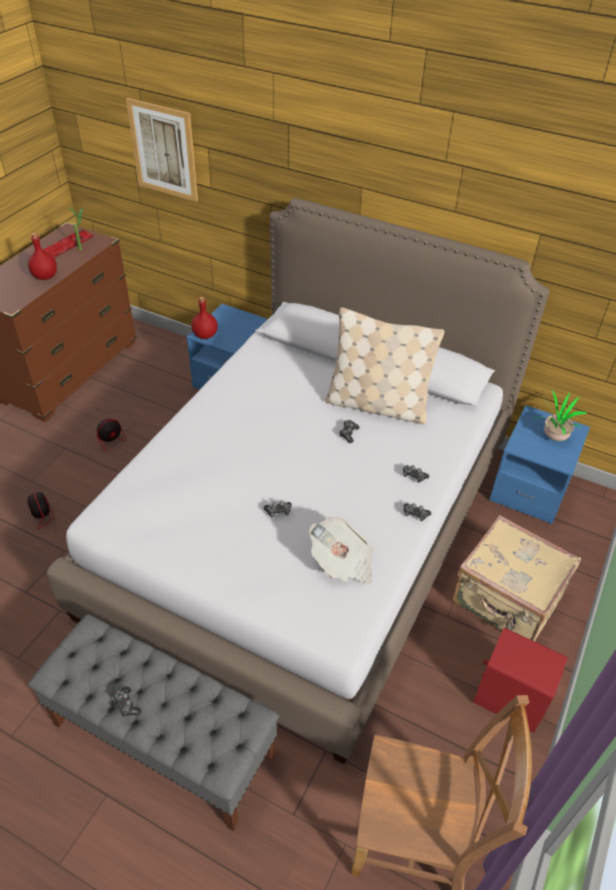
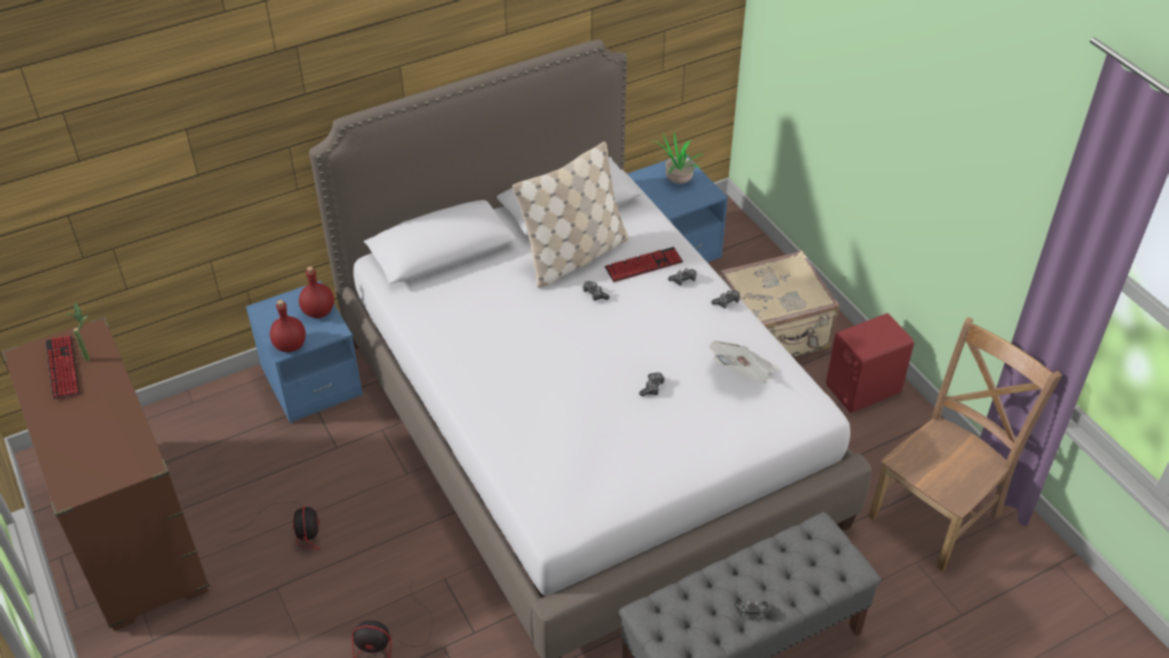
camera: 55 degrees left, 0 degrees up
red bottle [28,233,57,280] -> red bottle moved to [299,266,334,318]
picture [126,98,198,202] -> none
none -> keyboard [605,247,683,282]

